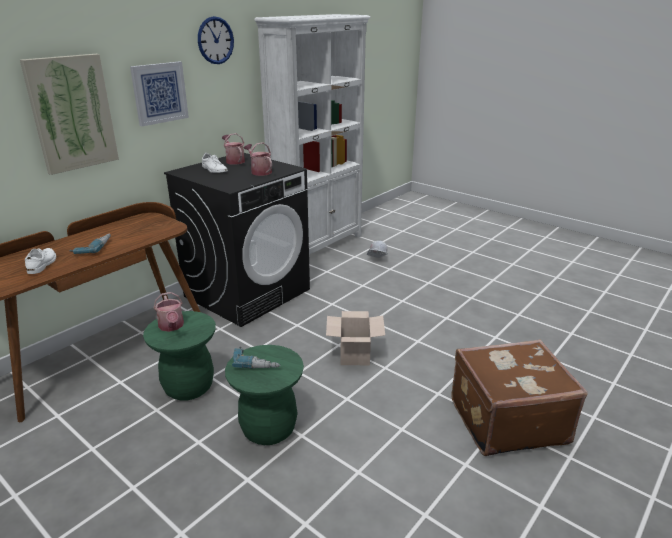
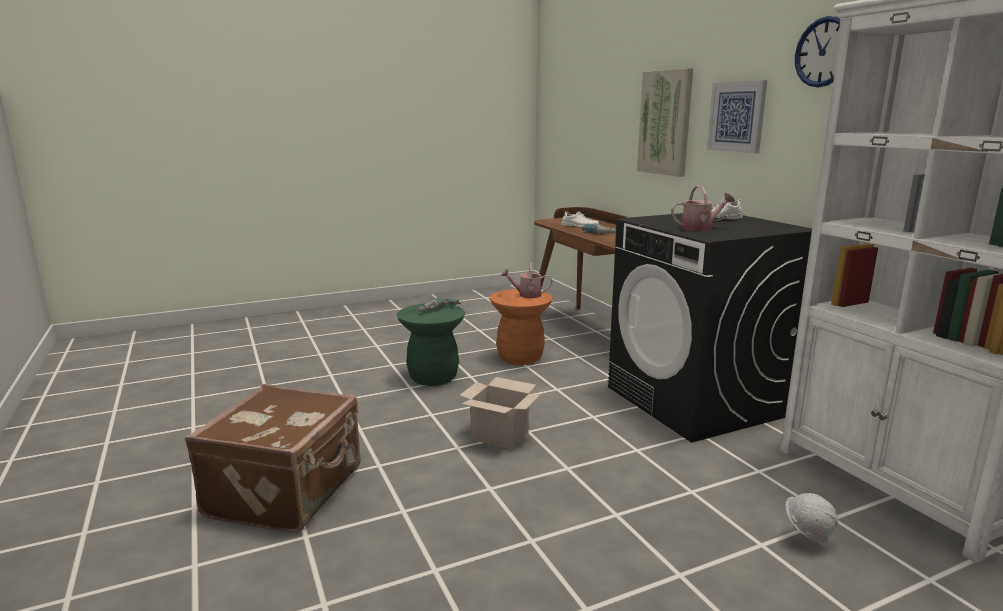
camera: 115 degrees right, 10 degrees down
green stool [143,311,216,401] -> orange stool [490,289,552,365]
watering can [222,133,245,165] -> none

